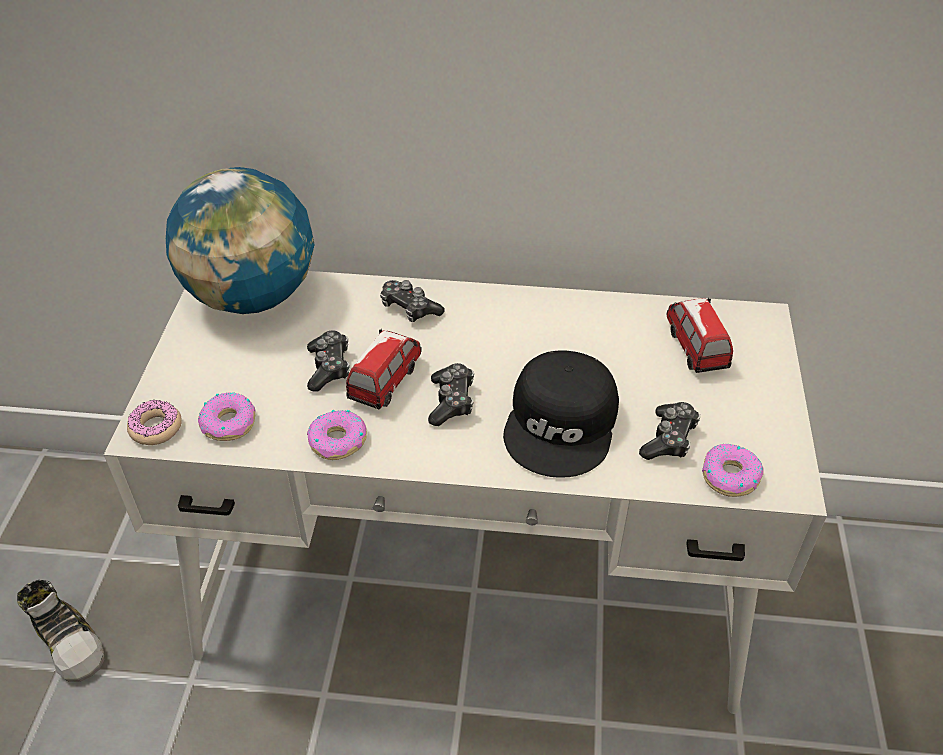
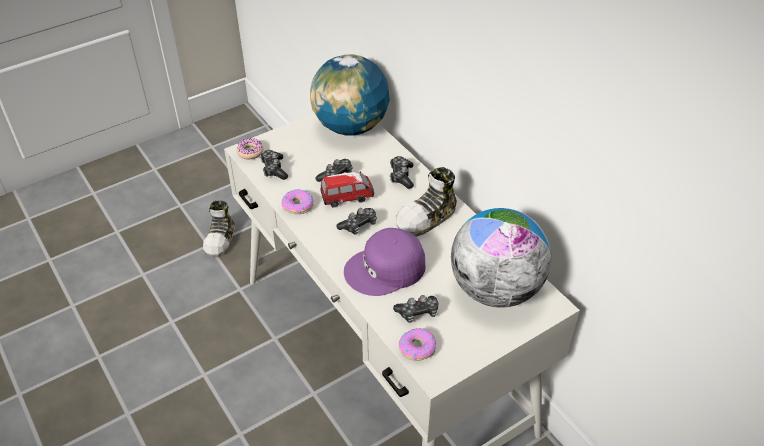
camera: 50 degrees right, 0 degrees up
donut [198,392,255,441] -> game controller [260,150,288,180]
black cap [503,351,619,478] -> purple cap [344,228,425,296]
toy car [667,298,733,373] -> globe [451,208,551,308]
none -> shoe [396,167,457,237]

